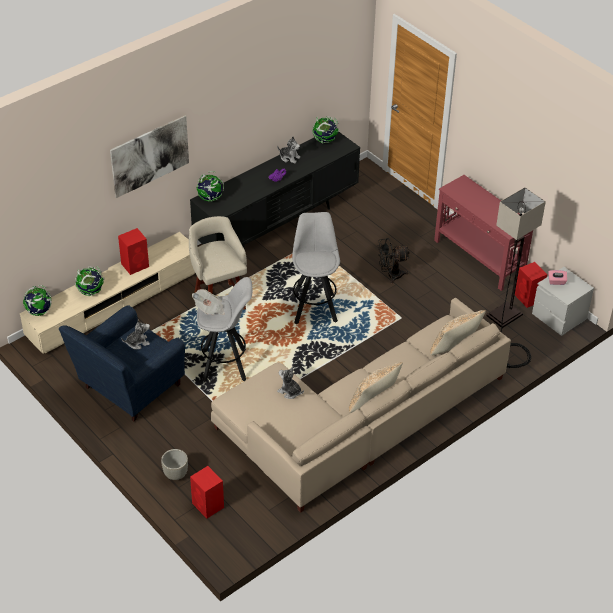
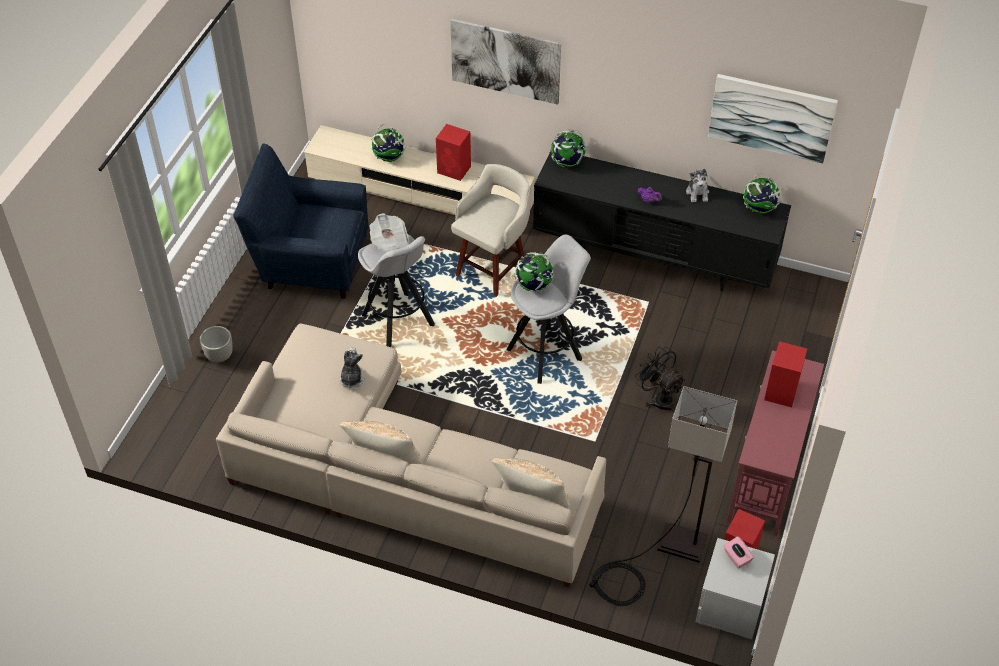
camera: 60 degrees right, 5 degrees up
globe [23,285,52,316] -> globe moved to [514,252,554,292]
plush toy [122,320,150,349] -> none
red speaker [190,466,224,519] -> red speaker moved to [764,341,807,408]
none -> picture [708,74,838,164]

